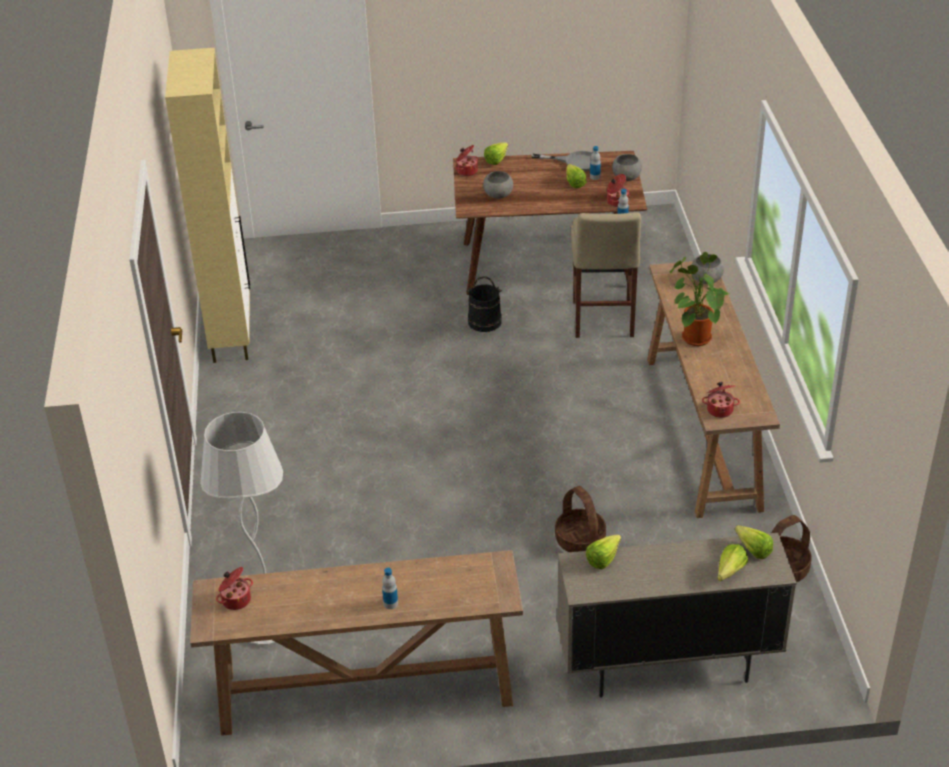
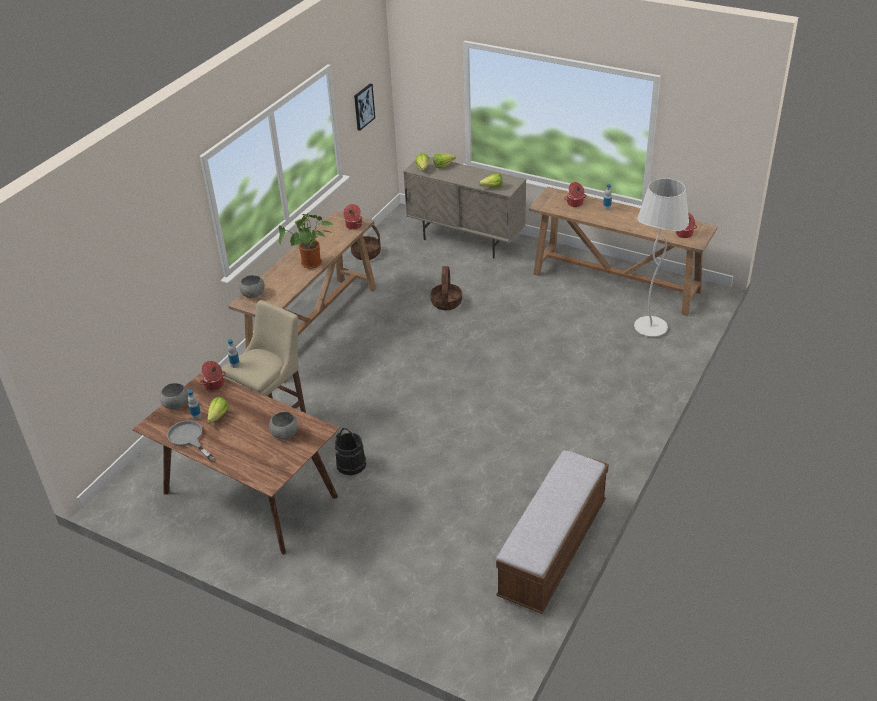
camera: 145 degrees left, 0 degrees up
beige cabinet [165,48,250,363] -> bench [496,450,609,614]
cooking pot [455,145,479,176] -> cooking pot moved to [564,182,587,207]
lettuce [484,142,508,165] -> none
none -> picture [354,84,375,131]

